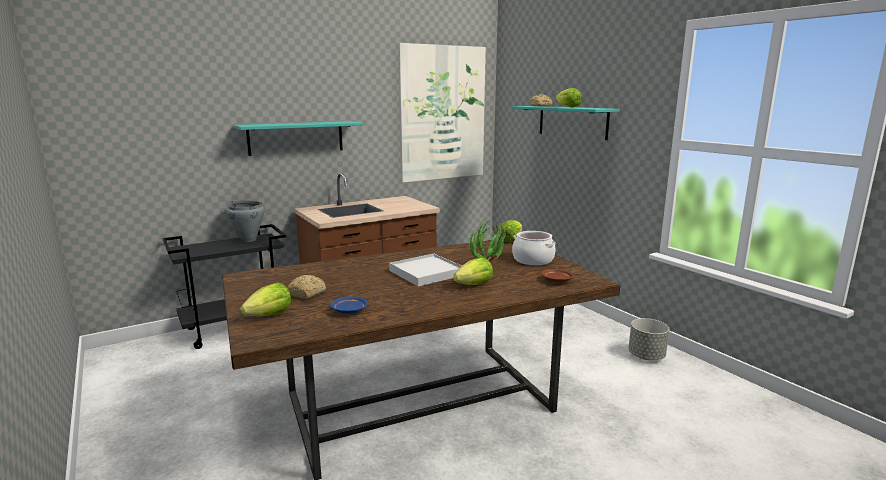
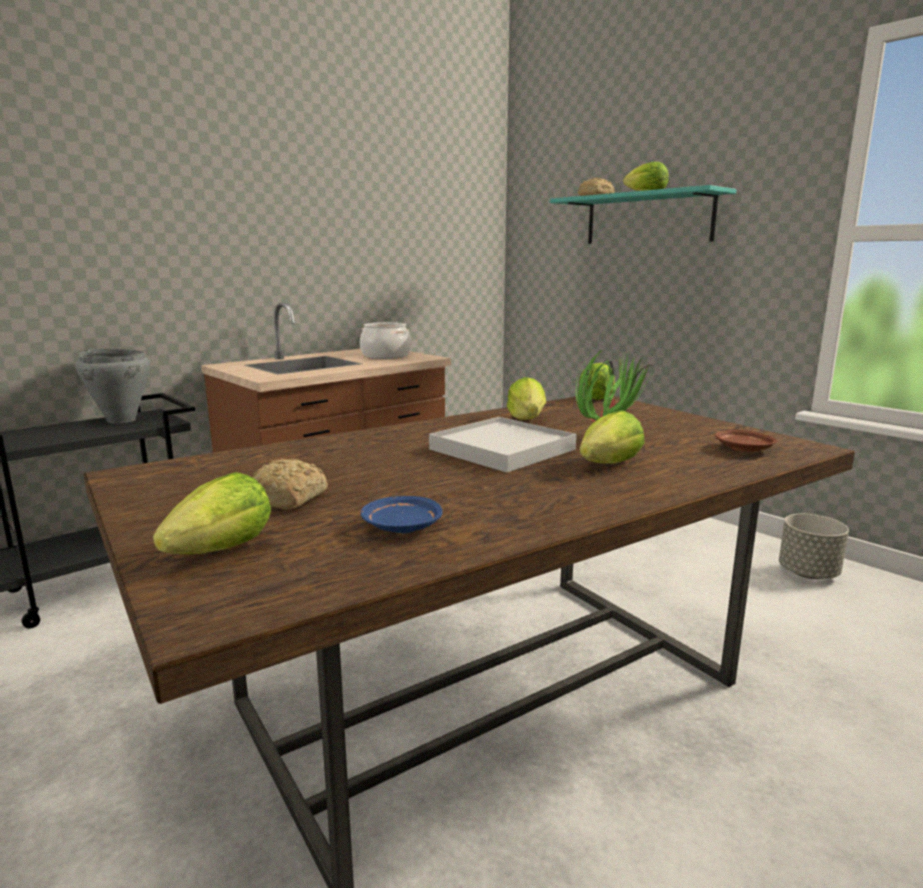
camera: 10 degrees left, 0 degrees up
turquoise shelf [233,121,363,156] -> none
picture [398,43,486,183] -> none
cooking pot [512,231,556,265] -> cooking pot moved to [360,322,411,359]
none -> lettuce [507,377,546,420]

